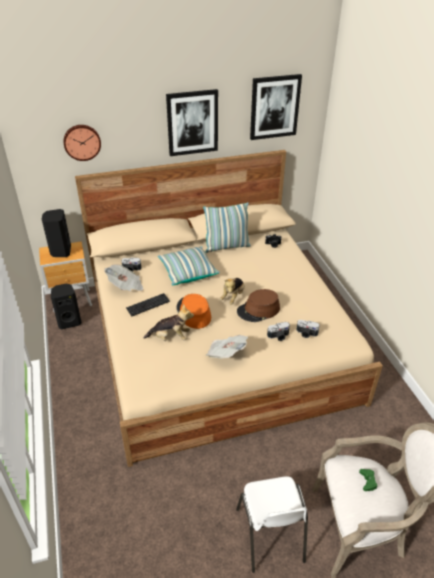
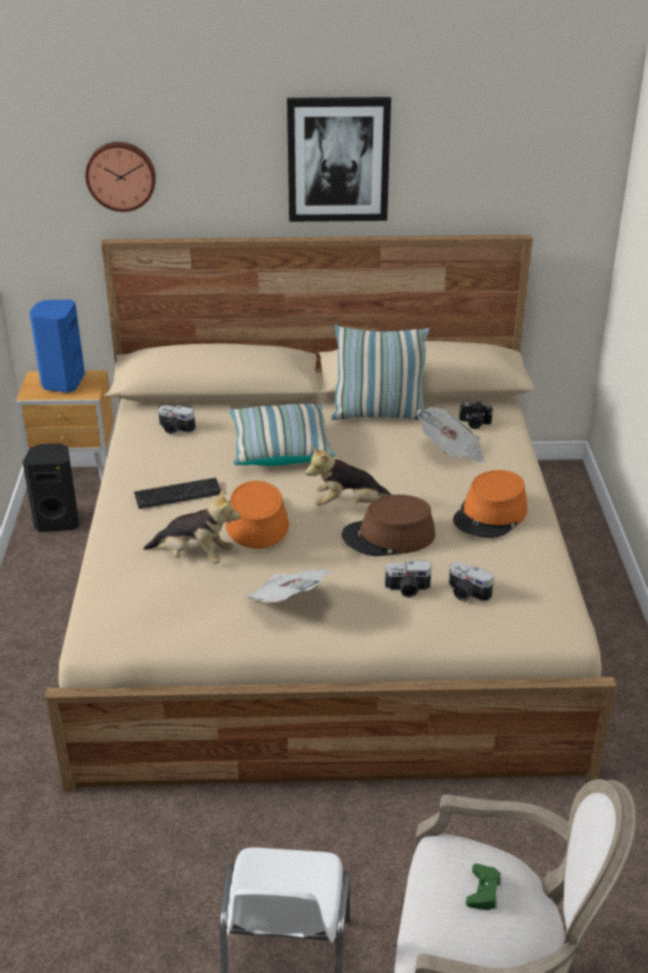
camera: 15 degrees right, 5 degrees down
black speaker [42,209,71,257] -> blue speaker [29,300,85,393]
newspaper [104,264,144,291] -> newspaper moved to [417,407,485,463]
plush toy [220,278,245,305] -> plush toy turned 45 degrees clockwise [306,447,392,506]
picture [250,74,302,140] -> none
none -> orange hat [453,470,527,537]

